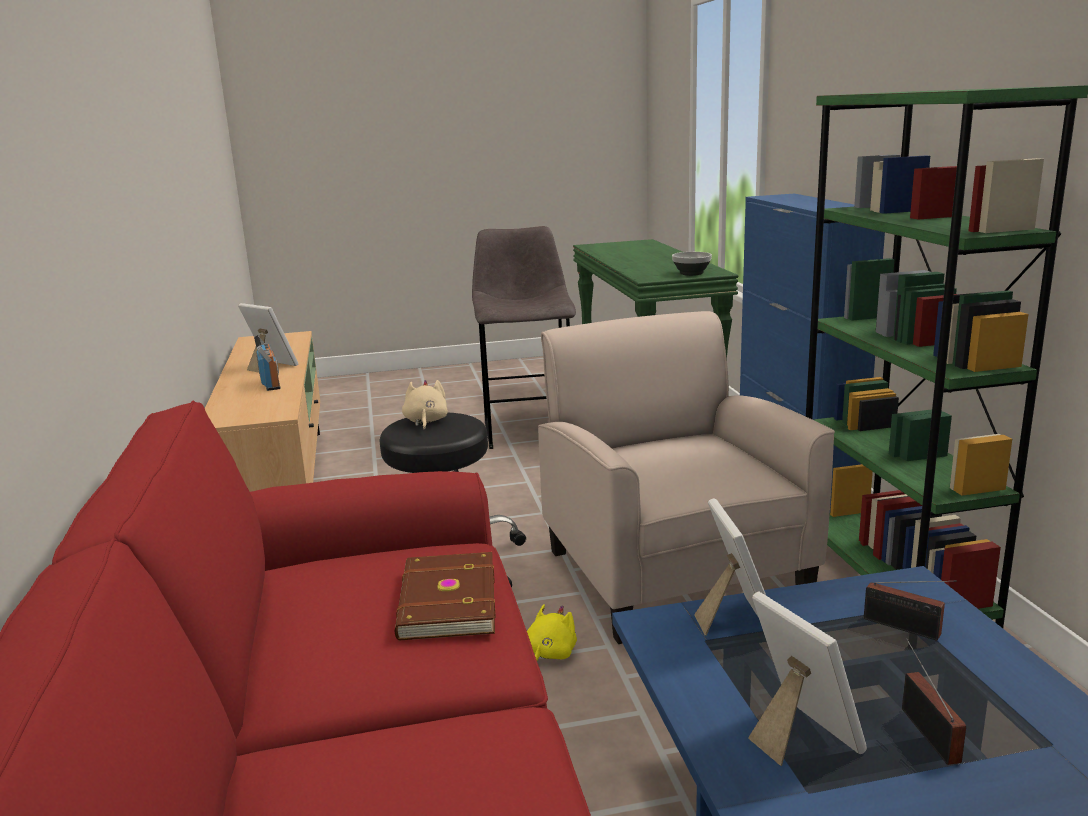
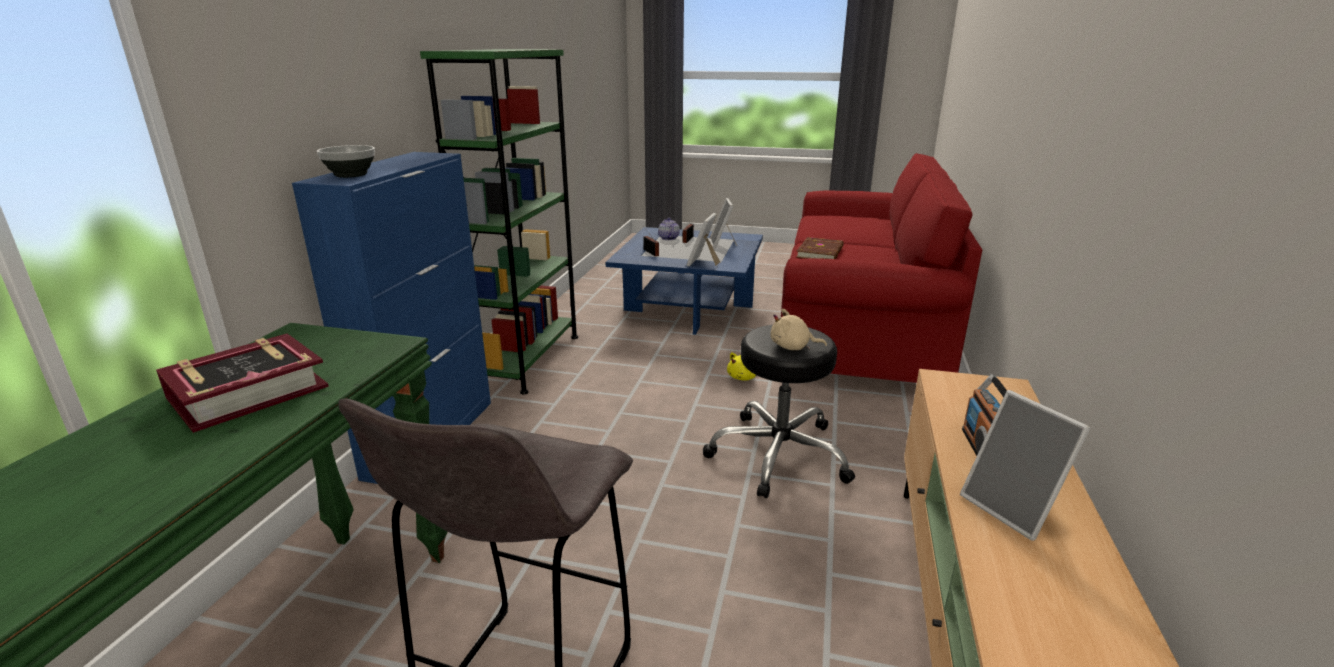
camera: 155 degrees left, 5 degrees up
beige plush toy [402,380,448,430] -> beige plush toy turned 75 degrees clockwise [771,309,827,350]
beige armchair [538,311,835,644] -> none
bowl [672,252,712,276] -> bowl moved to [317,145,375,178]
none -> book [156,334,329,433]
none -> teapot [658,218,680,240]

